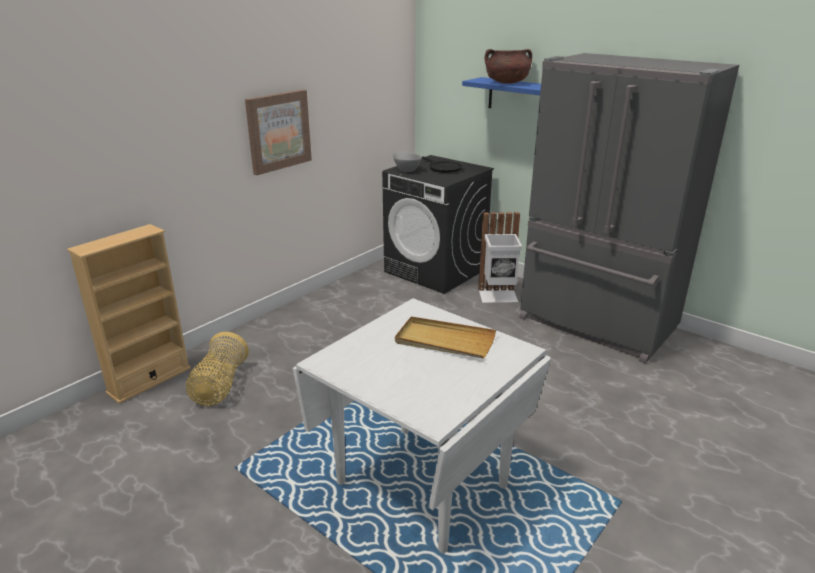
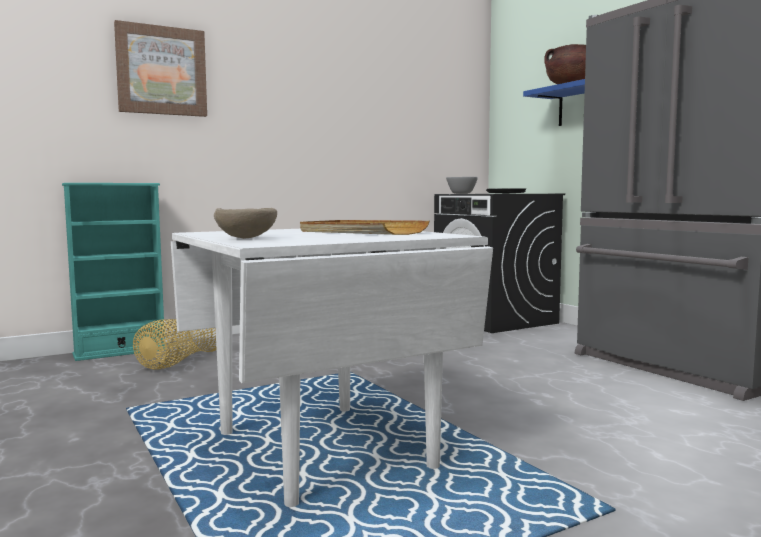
camera: 20 degrees right, 20 degrees down
beige bookcase [67,224,191,404] -> turquoise bookcase [62,183,165,361]
picture [245,90,312,175] -> picture moved to [114,20,207,117]
white trash can [478,212,522,303] -> none
none -> beige bowl [214,208,277,239]

